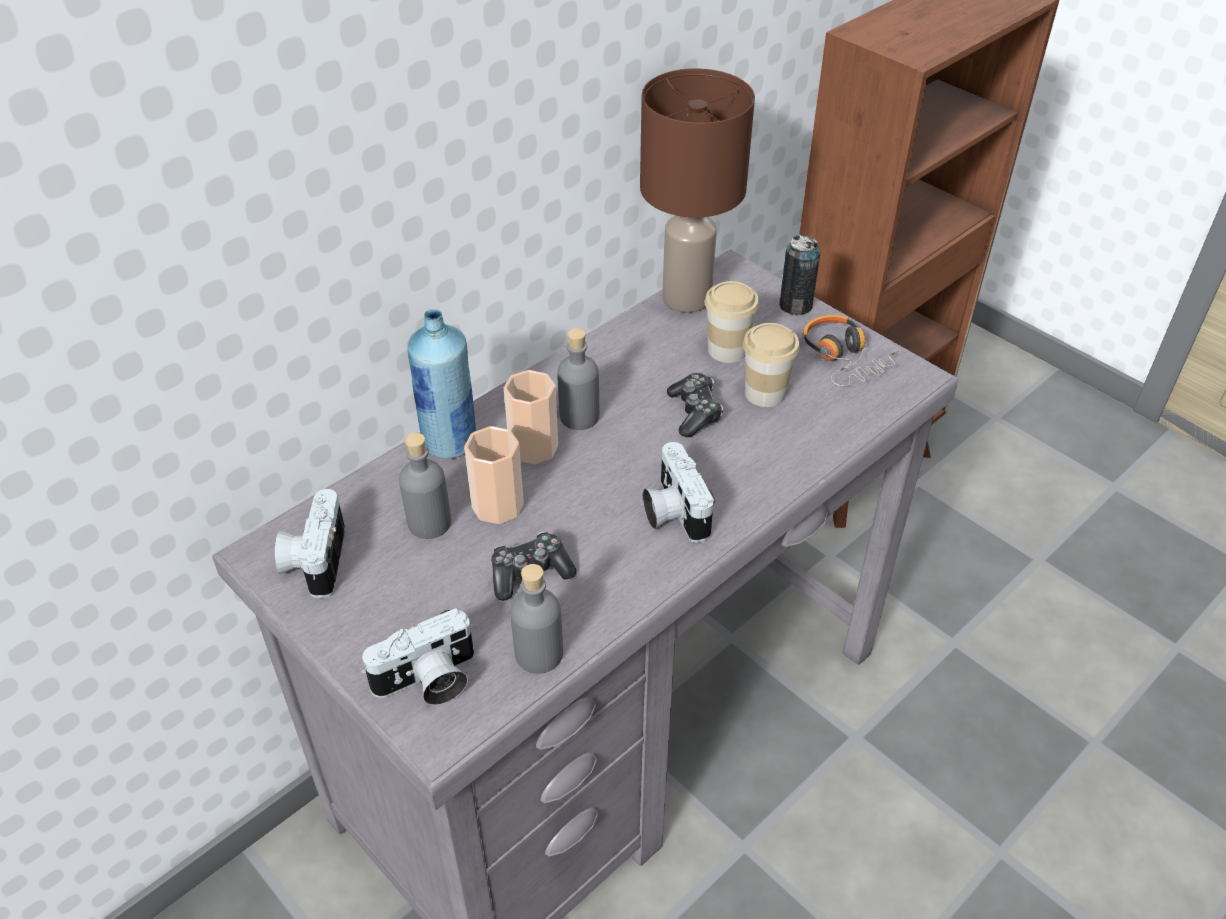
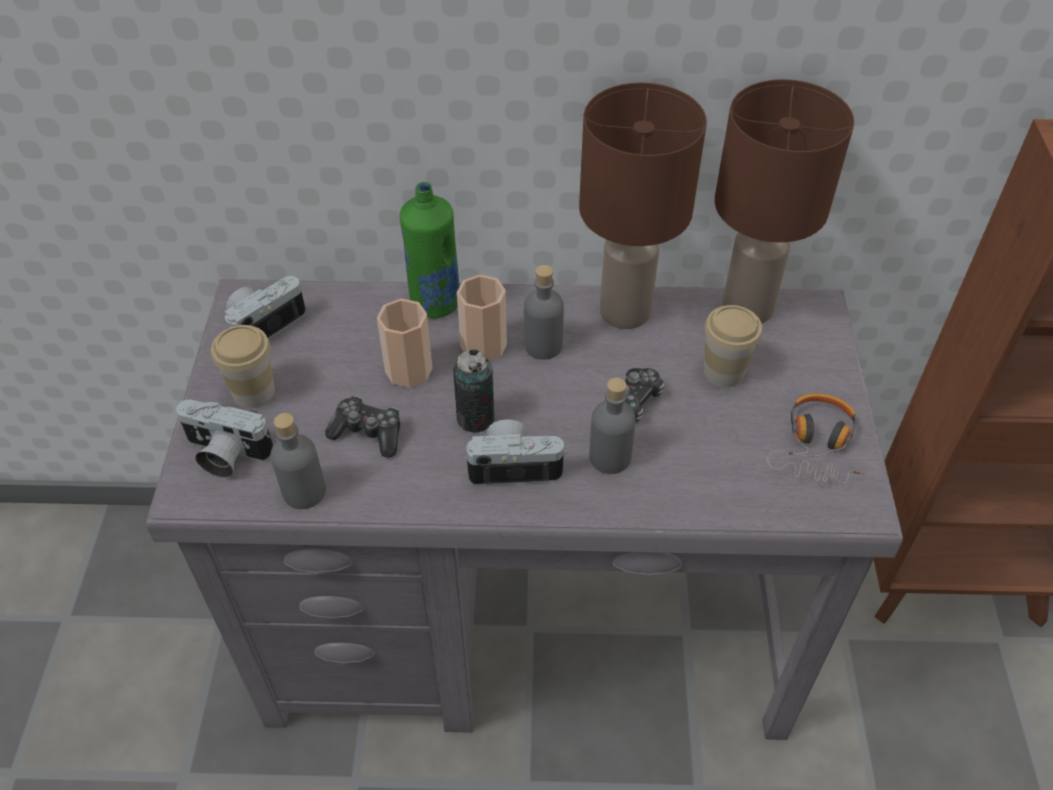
camera: 45 degrees right, 5 degrees up
grey bottle [399,433,451,539] -> grey bottle moved to [589,378,636,474]
blue bottle [407,309,476,459] -> green bottle [400,182,460,318]
camera [643,442,715,543] -> camera turned 60 degrees clockwise [463,419,568,486]
cup [743,323,800,407] -> cup moved to [211,325,275,408]
can [779,235,821,315] -> can moved to [453,349,495,432]
none -> brown table lamp [579,83,707,329]

